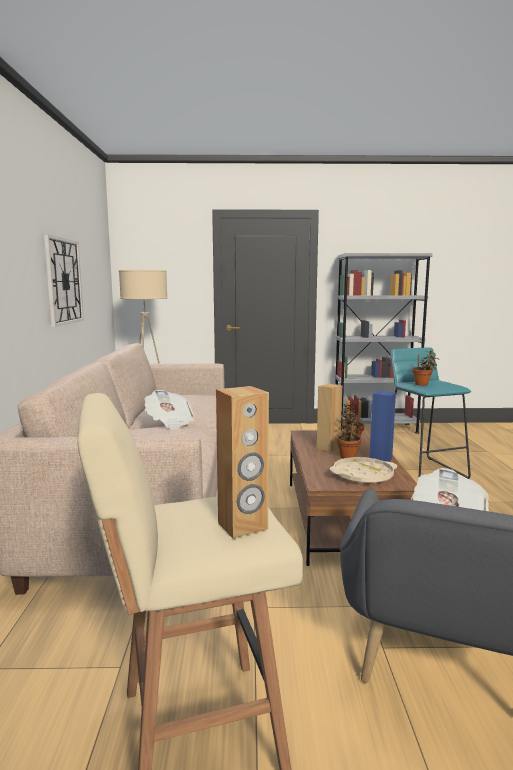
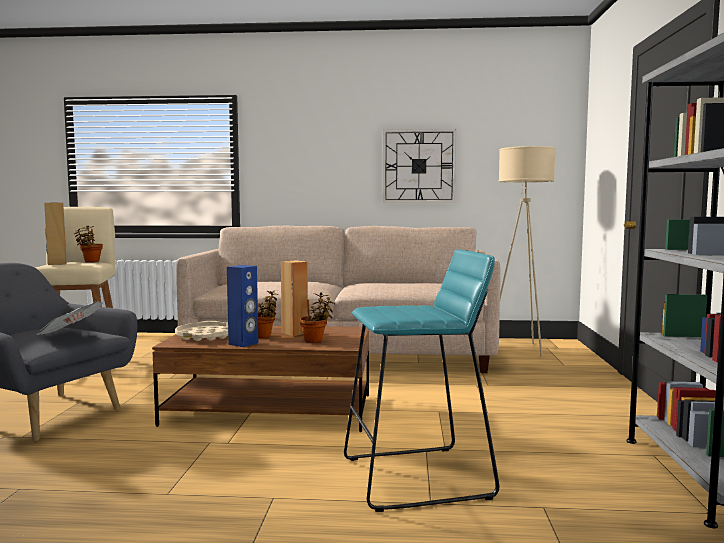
camera: 95 degrees right, 5 degrees down
newspaper [145,390,194,430] -> none
potted plant [412,351,439,386] -> potted plant moved to [74,225,103,262]

